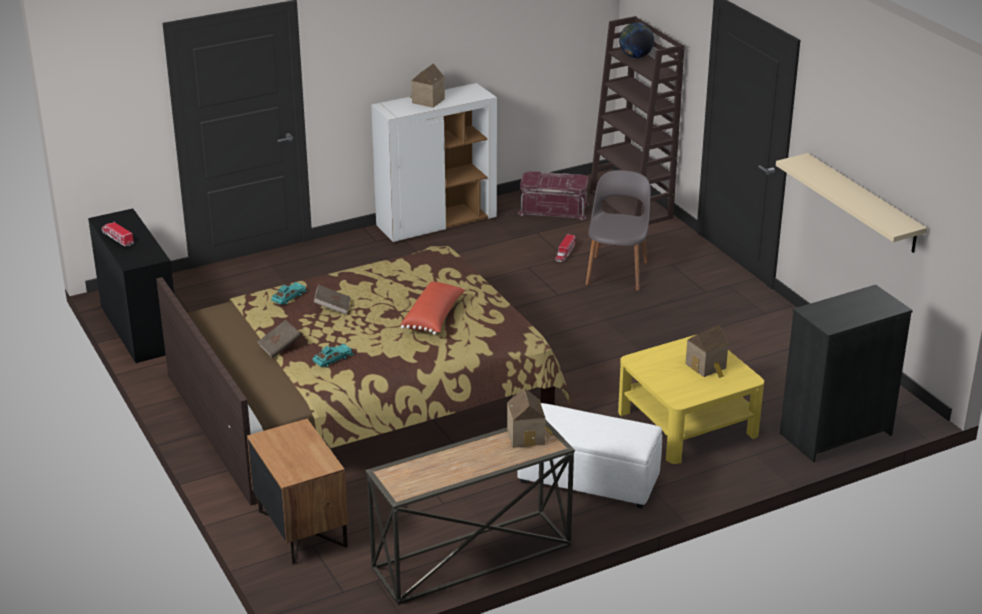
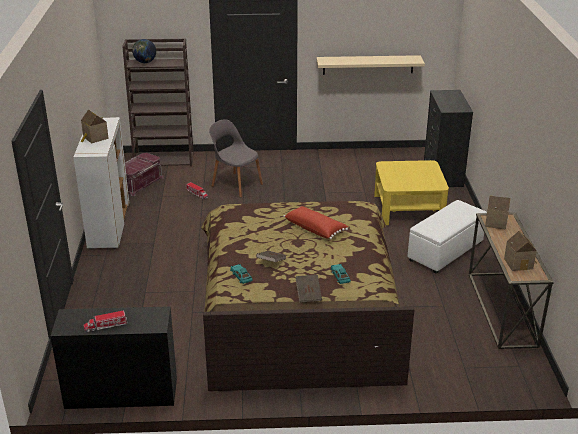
camera: 65 degrees left, 0 degrees up
brown nightstand [247,419,348,564] -> none
toy house [685,326,728,378] -> toy house moved to [504,231,537,271]

